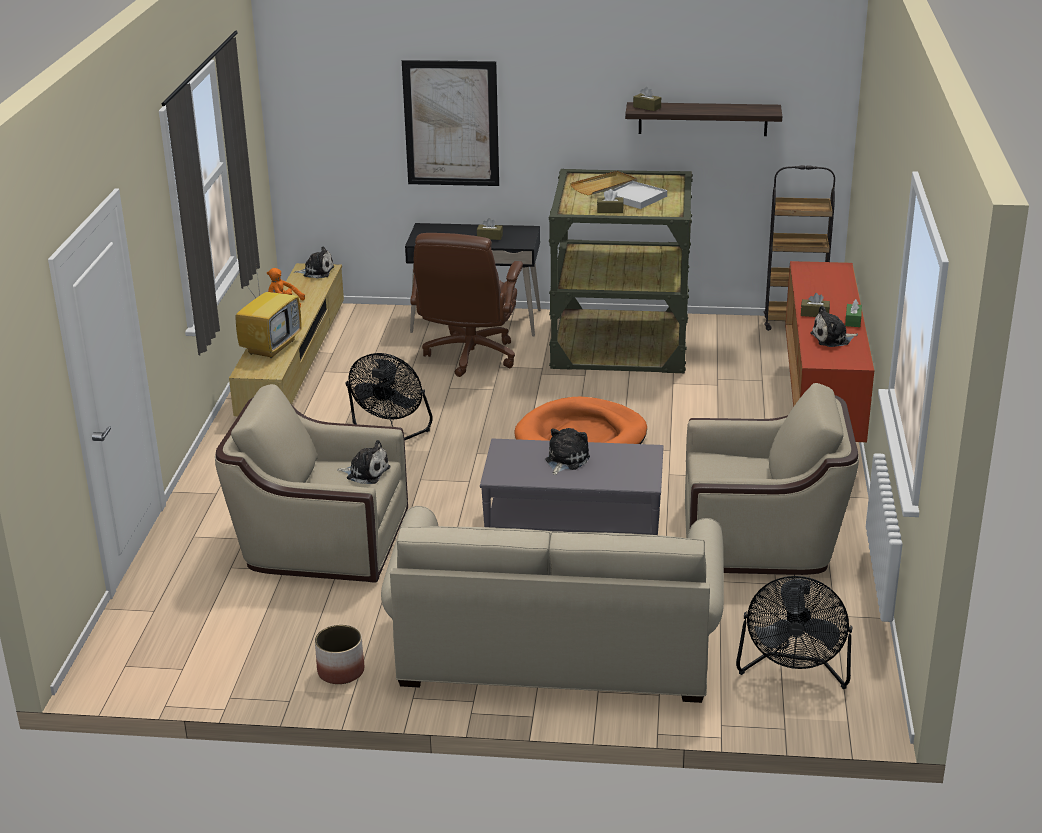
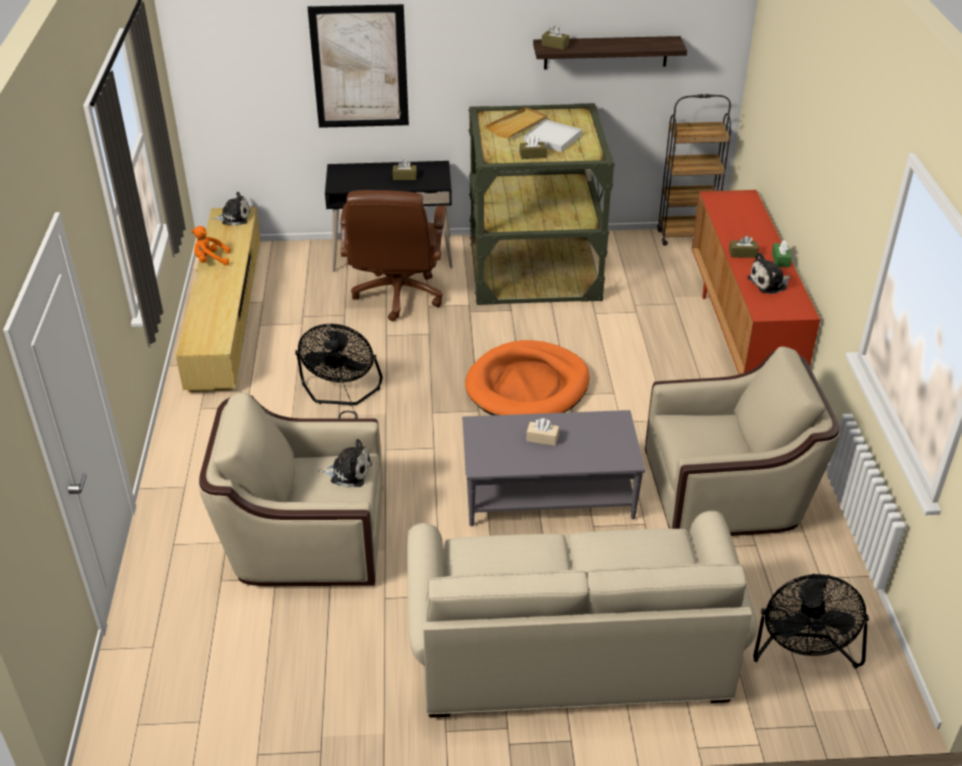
camera: 10 degrees left, 10 degrees up
television [236,264,301,358] -> none
planter [315,625,364,684] -> none
plush toy [545,428,590,475] -> beige tissue box [526,418,559,446]

